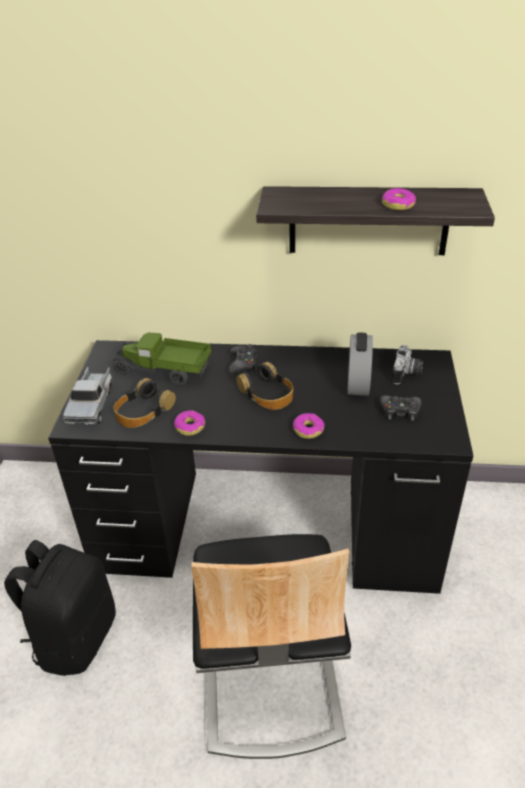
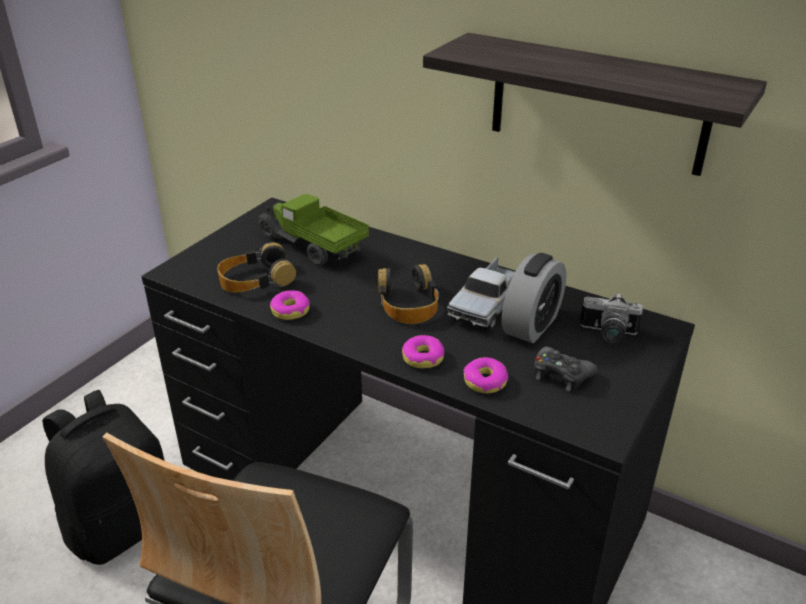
camera: 25 degrees right, 5 degrees down
toy truck [63,367,113,426] -> toy truck moved to [447,257,515,329]
black game controller [228,344,257,373] -> none
donut [382,188,416,210] -> donut moved to [463,357,508,393]
camera [391,345,423,385] -> camera turned 60 degrees clockwise [579,293,643,343]

